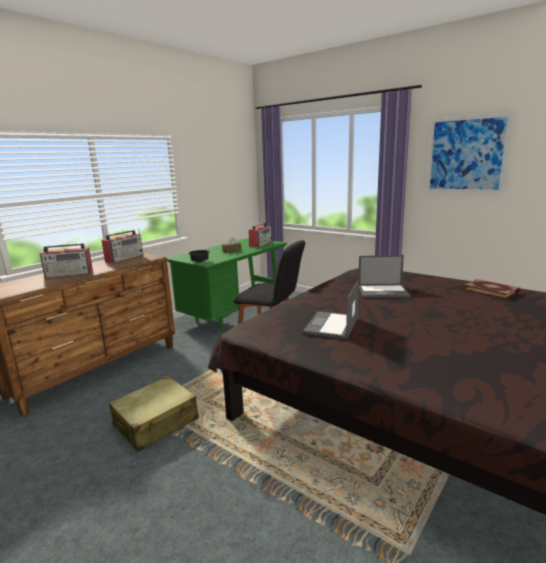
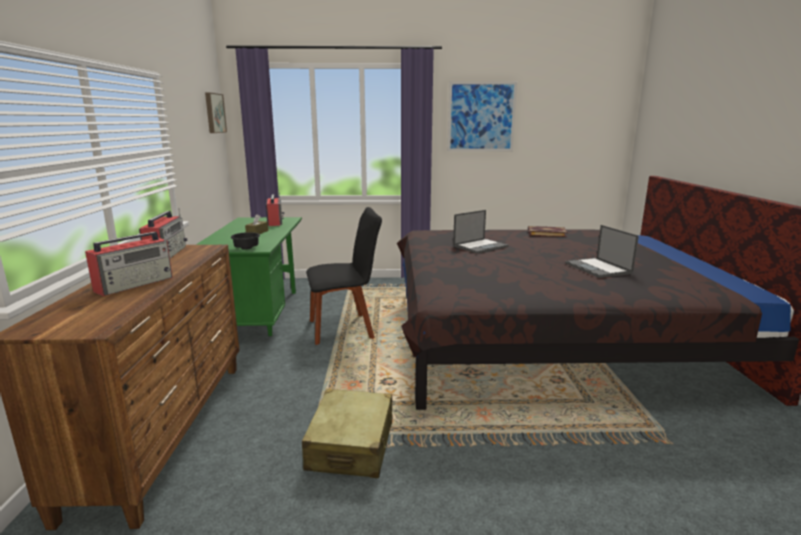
camera: 40 degrees left, 0 degrees up
laptop [303,281,359,339] -> laptop moved to [565,225,639,278]
none -> picture [205,92,227,133]

